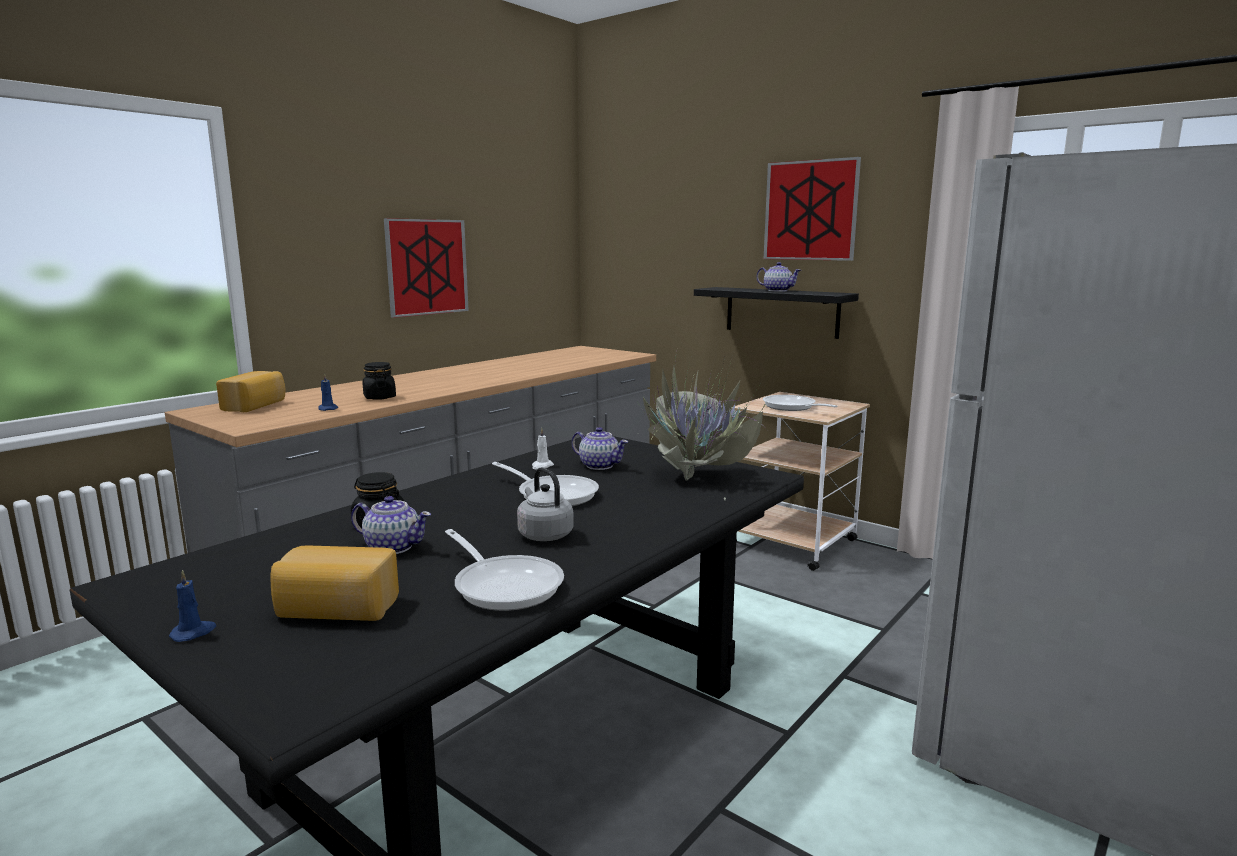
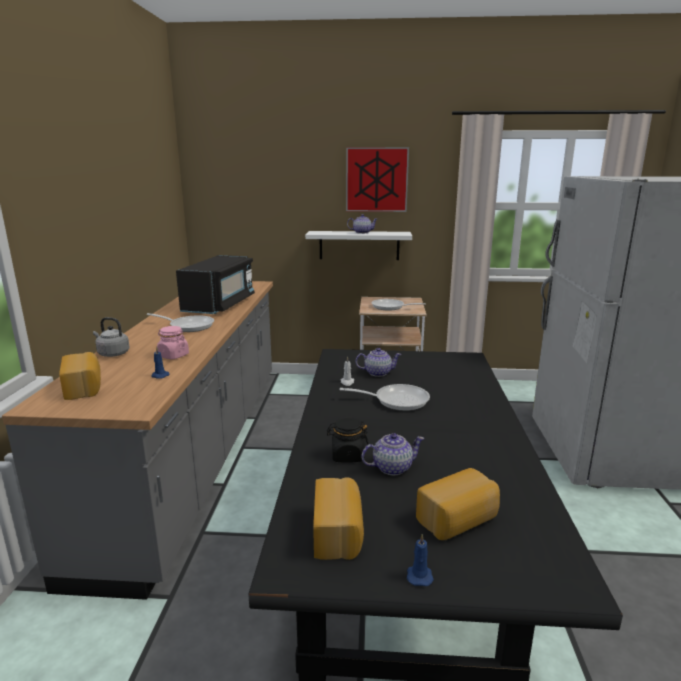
camera: 35 degrees left, 5 degrees up
black jar [362,362,396,400] -> pink jar [157,326,189,359]
picture [384,218,469,318] -> none
frying pan [445,529,564,611] -> frying pan moved to [147,313,214,332]
grey kettle [517,467,574,541] -> grey kettle moved to [93,317,130,357]
potted plant [637,347,767,500] -> none
black shelf [694,287,859,339] -> white shelf [305,231,412,260]
none -> black microwave [176,255,255,314]
none -> bread [313,477,364,560]

